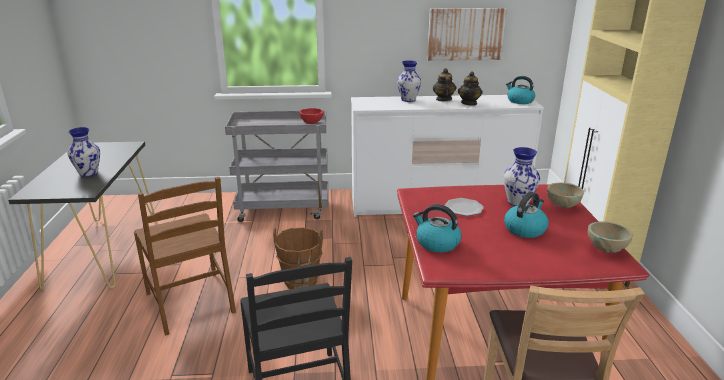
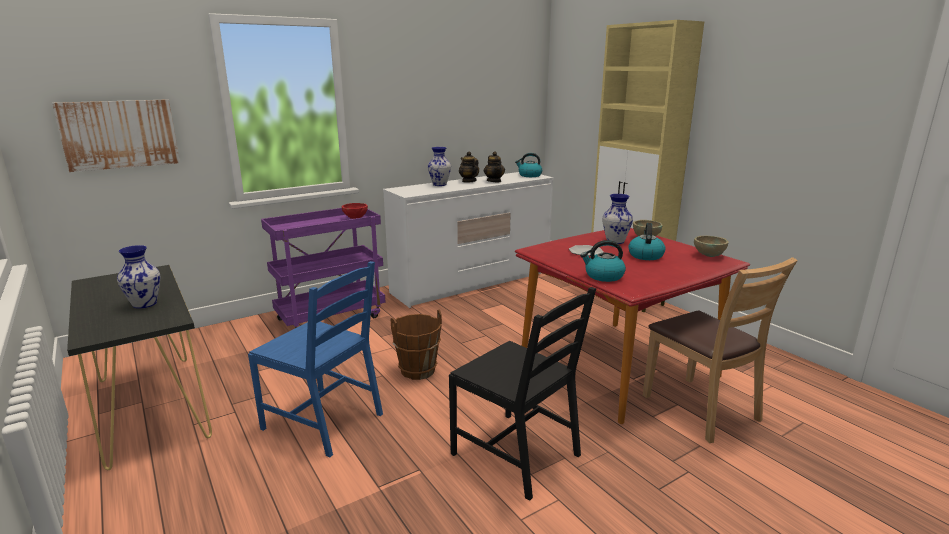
camera: 30 degrees left, 5 degrees down
brown chair [134,177,236,336] -> blue chair [248,261,383,457]
grey cart [225,110,328,222] -> purple cart [261,208,386,328]
picture [427,8,507,61] -> picture moved to [52,99,180,172]

